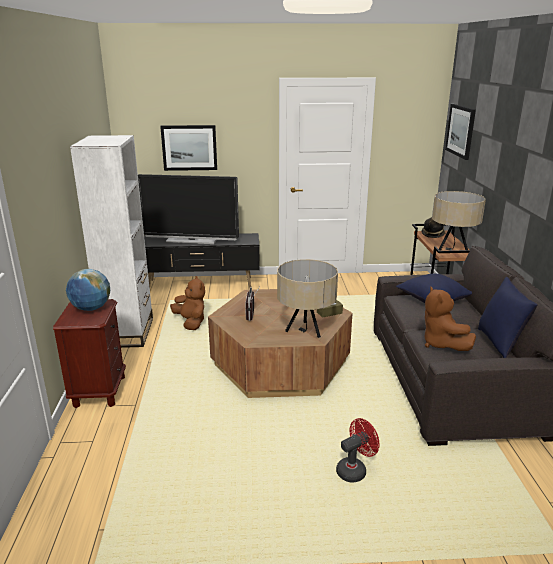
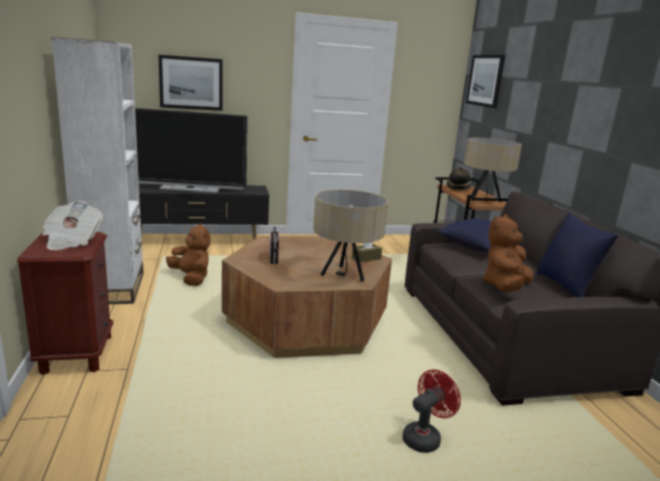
camera: 10 degrees left, 5 degrees down
globe [66,269,110,311] -> newspaper [42,201,104,250]
brown plush toy [424,287,476,351] -> brown plush toy turned 60 degrees clockwise [483,214,533,292]

